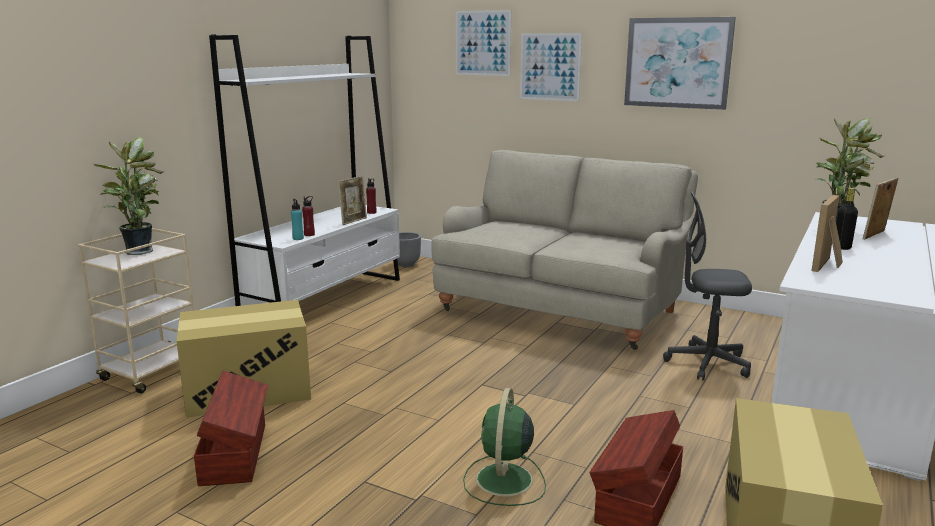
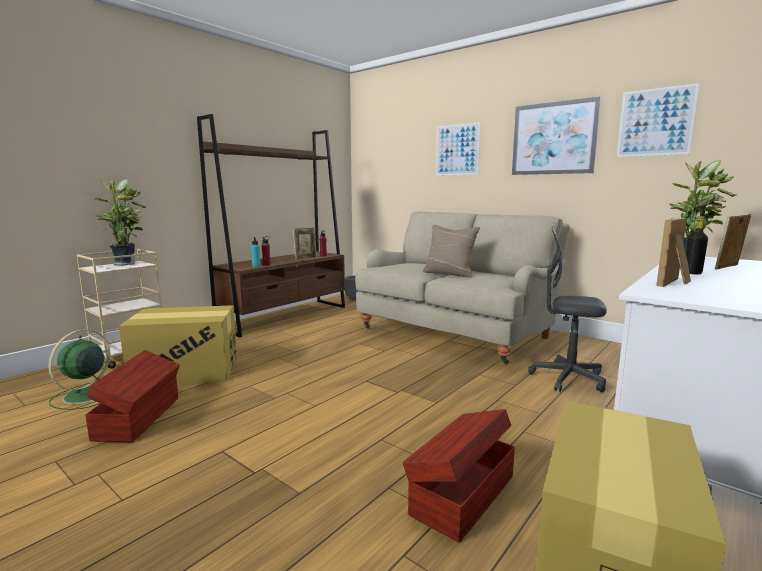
camera: 10 degrees right, 5 degrees down
white bookcase [209,35,400,306] -> brown bookcase [197,114,345,337]
picture [456,10,511,76] -> picture moved to [617,83,699,157]
green fan [463,388,546,506] -> green fan moved to [48,329,110,410]
none -> beige pillow [423,225,480,278]

